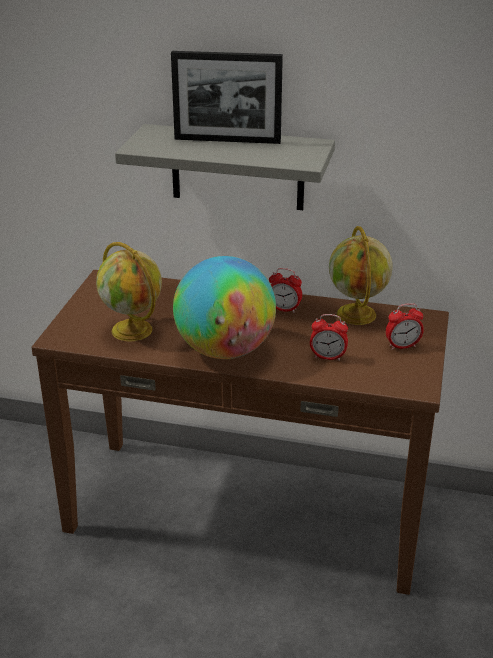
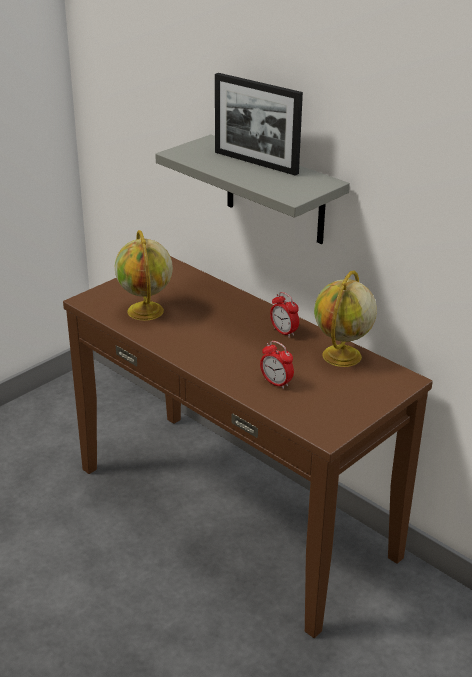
camera: 30 degrees right, 0 degrees up
globe [173,256,276,359] -> none
alarm clock [386,303,424,350] -> none

